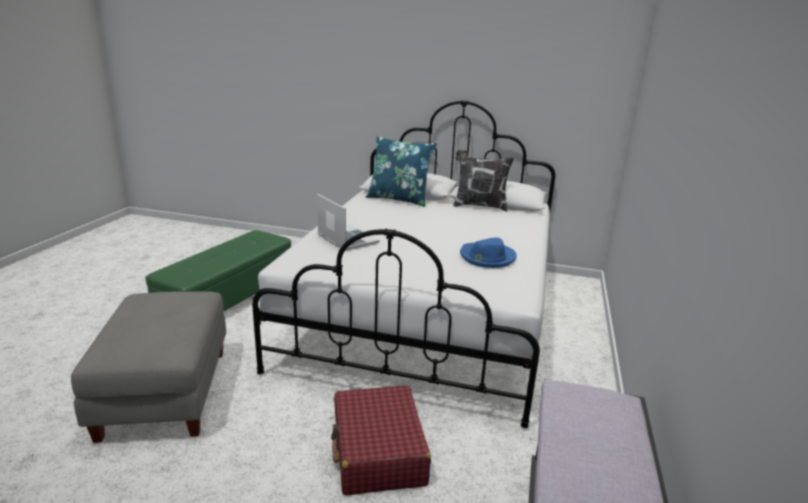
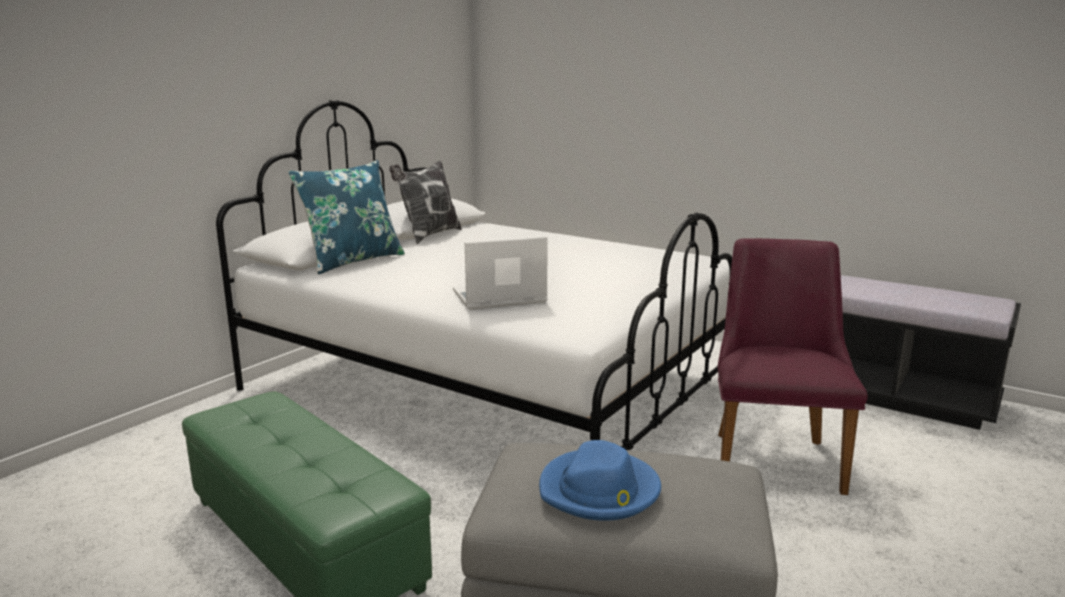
camera: 70 degrees left, 5 degrees down
red suitcase [331,385,431,495] -> purple chair [718,238,868,495]
blue hat [460,237,517,268] -> blue hat moved to [539,440,661,521]

